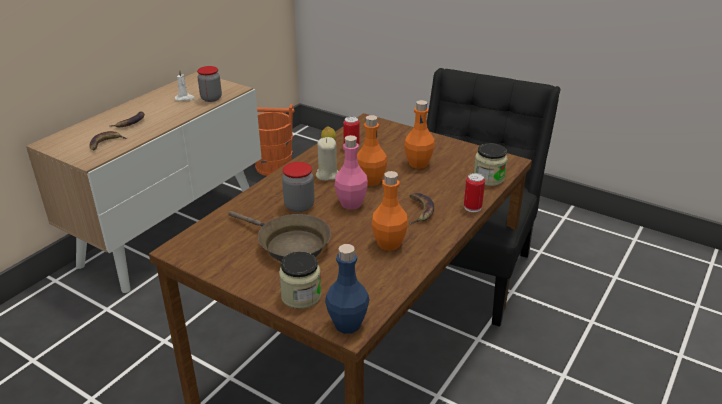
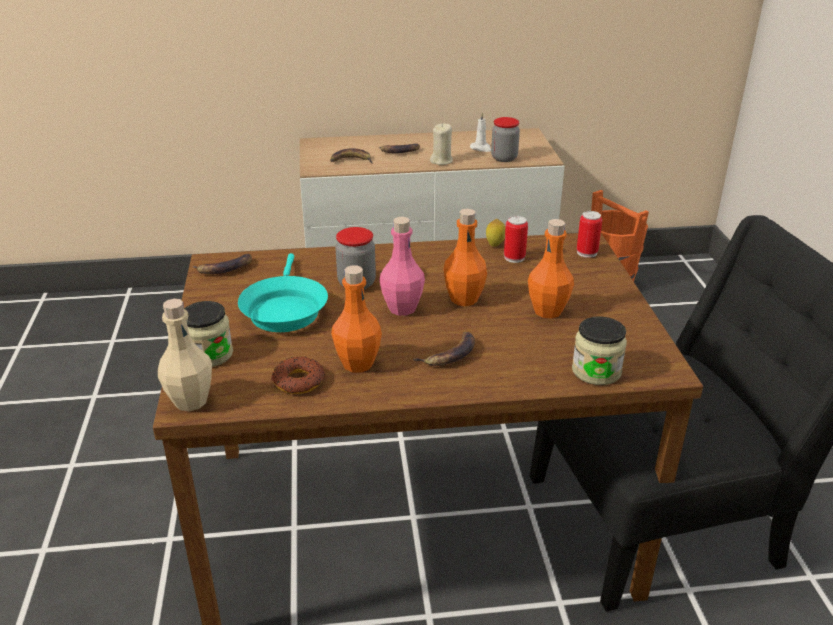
camera: 50 degrees right, 0 degrees up
brown frying pan [228,211,331,261] -> turquoise frying pan [238,253,328,332]
beige candle [316,137,339,181] -> beige candle moved to [430,123,453,165]
blue bottle [325,244,369,334] -> beige bottle [158,299,212,411]
can [464,173,485,212] -> can moved to [577,211,602,258]
none -> banana [193,254,252,274]
none -> donut [271,356,325,394]

